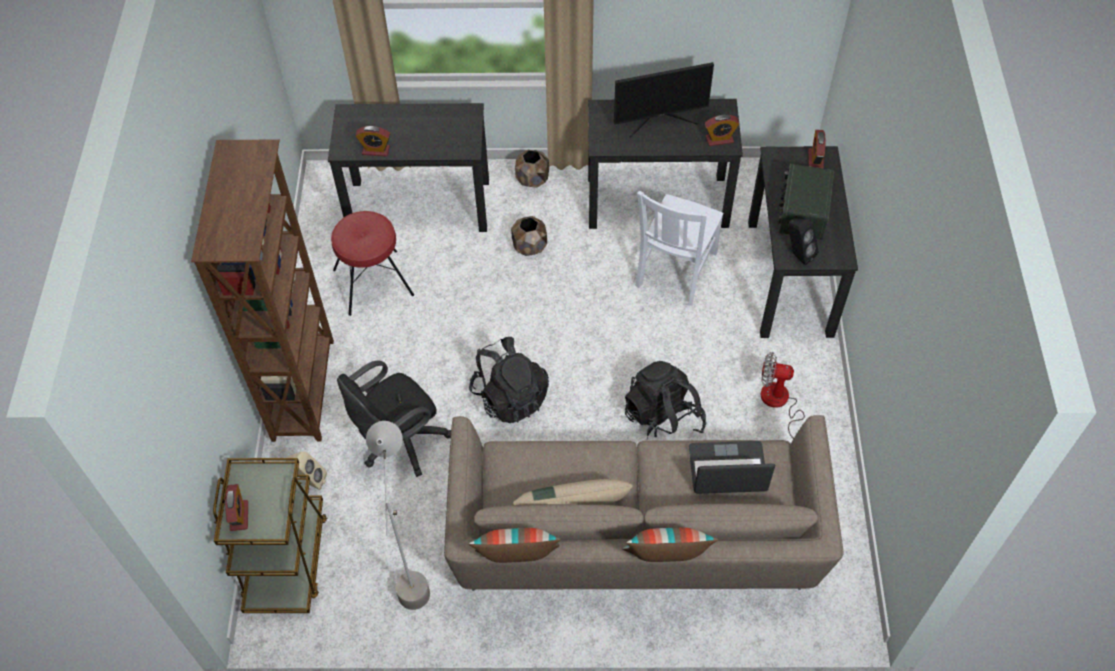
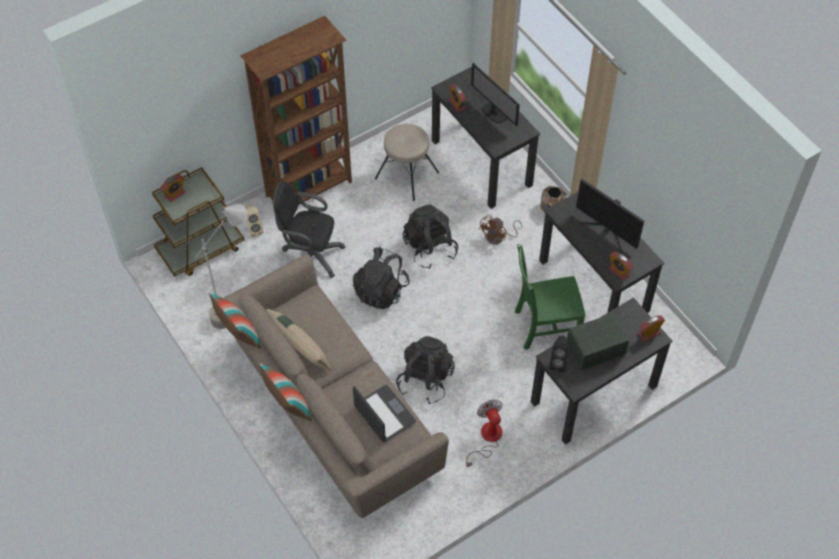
camera: 55 degrees right, 0 degrees up
red stool [331,211,414,316] -> beige stool [375,124,439,201]
brown planter [511,216,547,256] -> brown fan [479,215,522,244]
white chair [635,191,723,306] -> green chair [515,244,586,350]
none -> black backpack [403,205,458,269]
none -> monitor [471,63,520,126]

